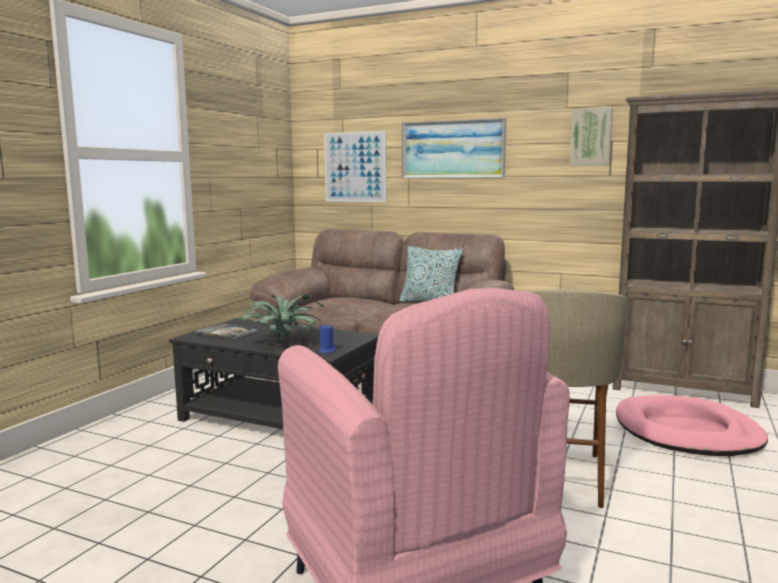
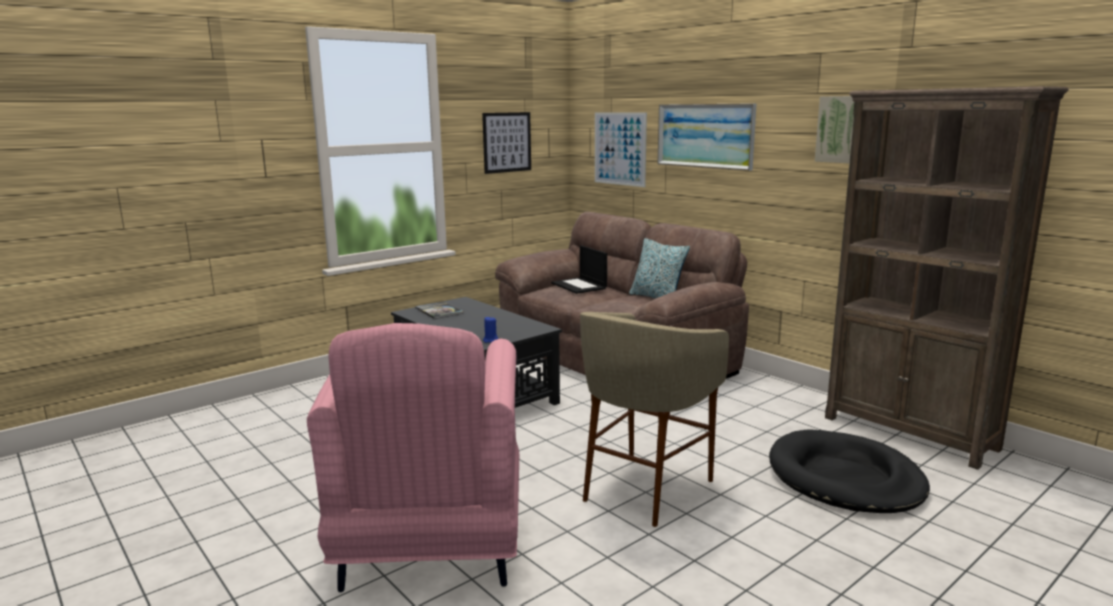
camera: 25 degrees right, 5 degrees up
potted plant [239,294,324,343] -> none
pink dog bed [616,395,768,456] -> black dog bed [769,429,930,513]
none -> picture [482,112,531,174]
none -> laptop [551,245,607,294]

